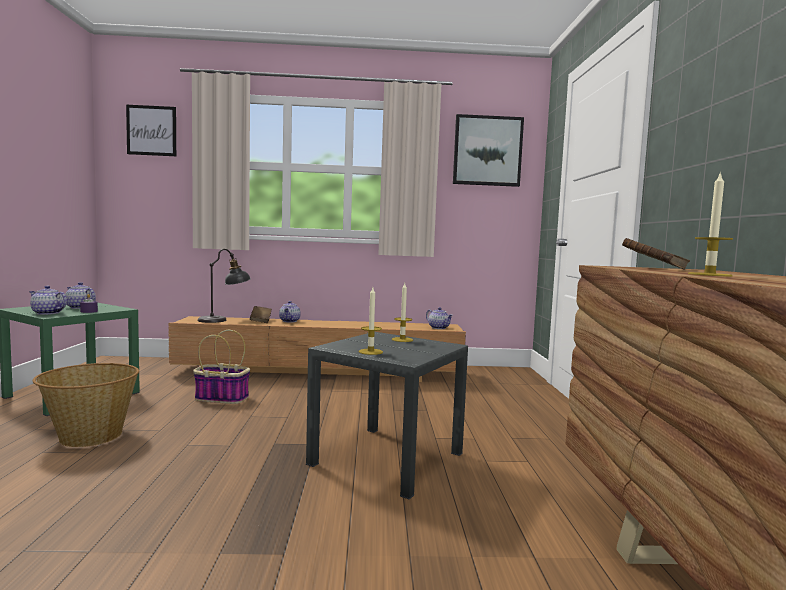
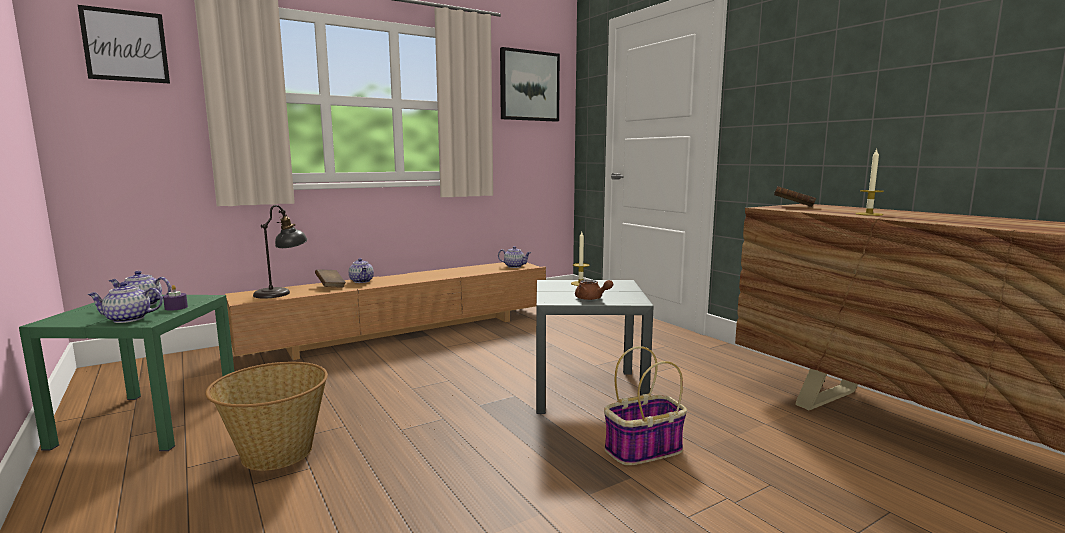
camera: 30 degrees left, 5 degrees up
basket [193,330,250,404] -> basket moved to [604,346,687,466]
candle [358,288,383,355] -> brown teapot [575,280,613,300]

